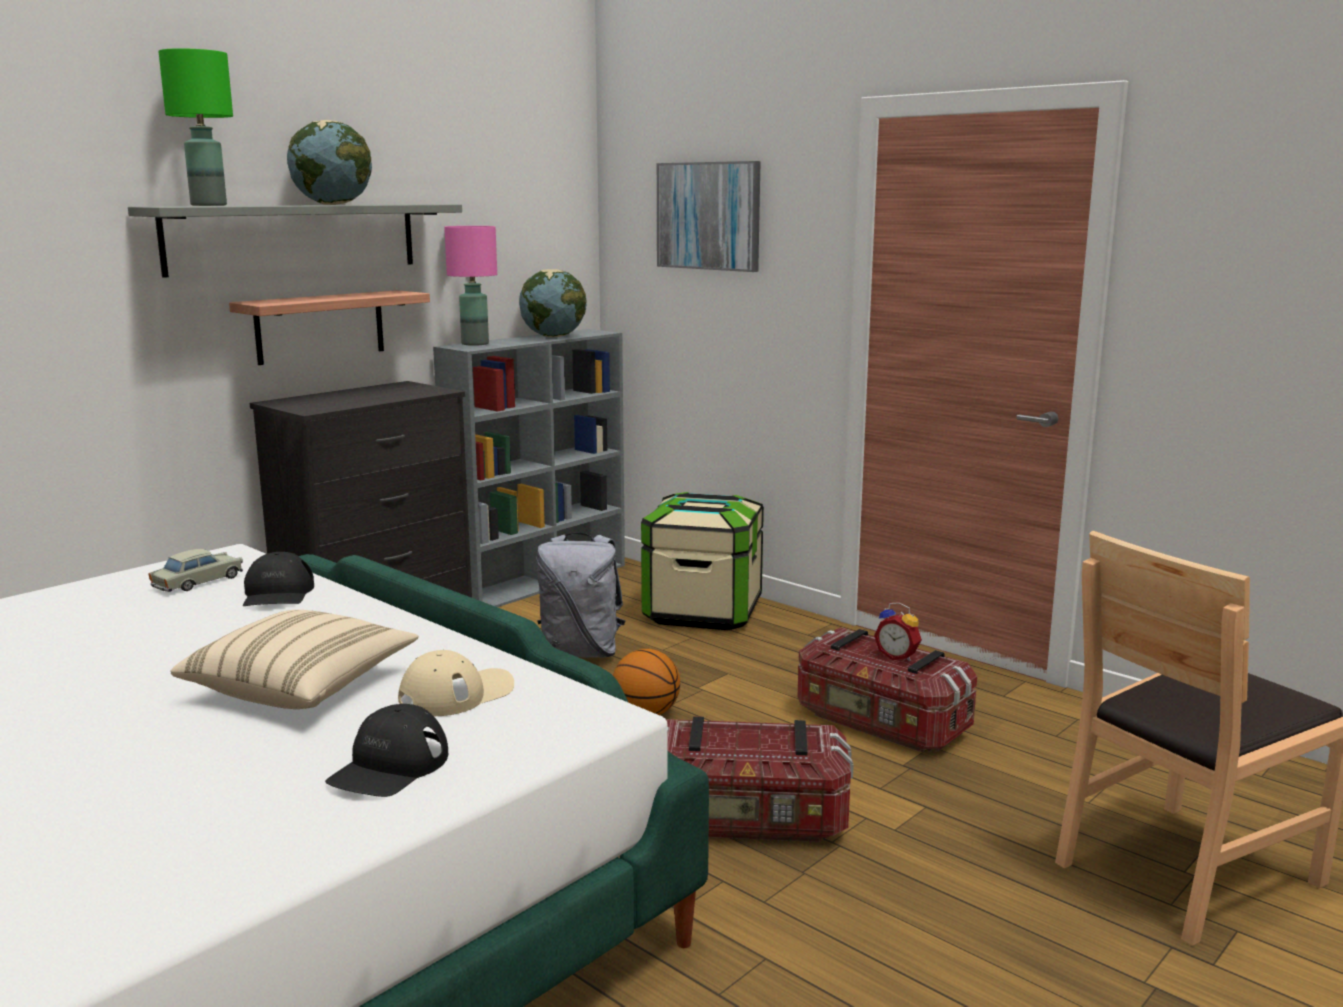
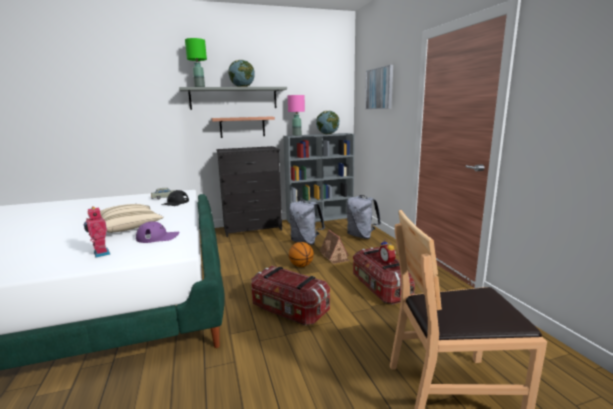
camera: 30 degrees right, 0 degrees up
black cap [325,704,448,797] -> toy robot [84,206,110,258]
beige cap [398,650,514,716] -> purple cap [136,221,179,243]
storage box [641,492,764,630] -> grey backpack [347,195,381,239]
none -> toy house [320,230,350,264]

